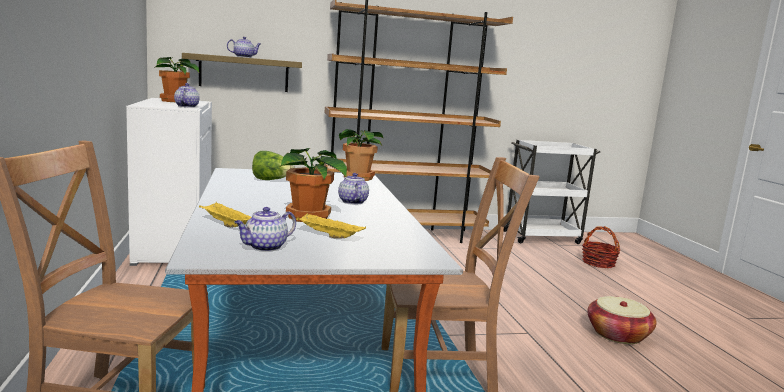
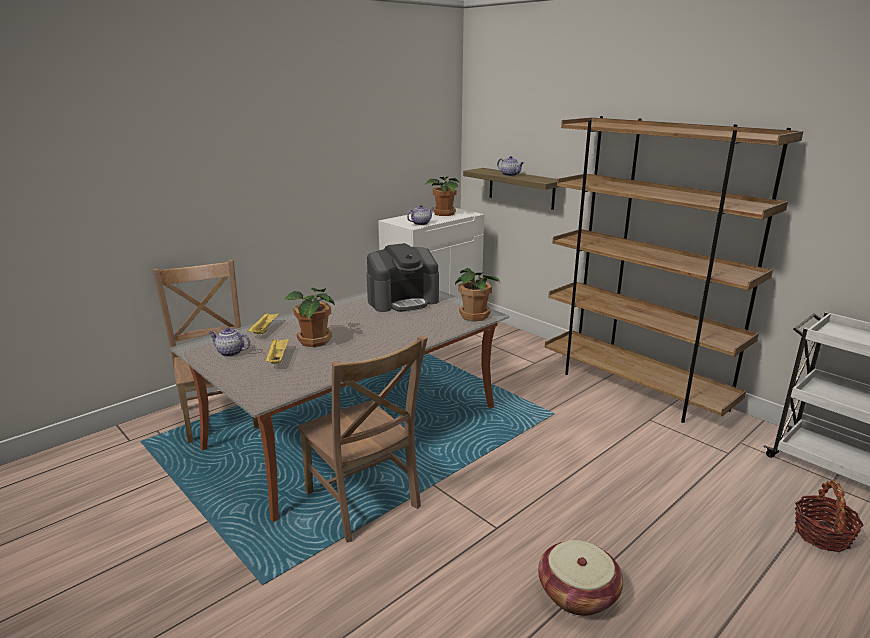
camera: 60 degrees right, 10 degrees up
lettuce [252,151,295,180] -> coffee machine [367,243,439,312]
teapot [338,173,369,204] -> none

